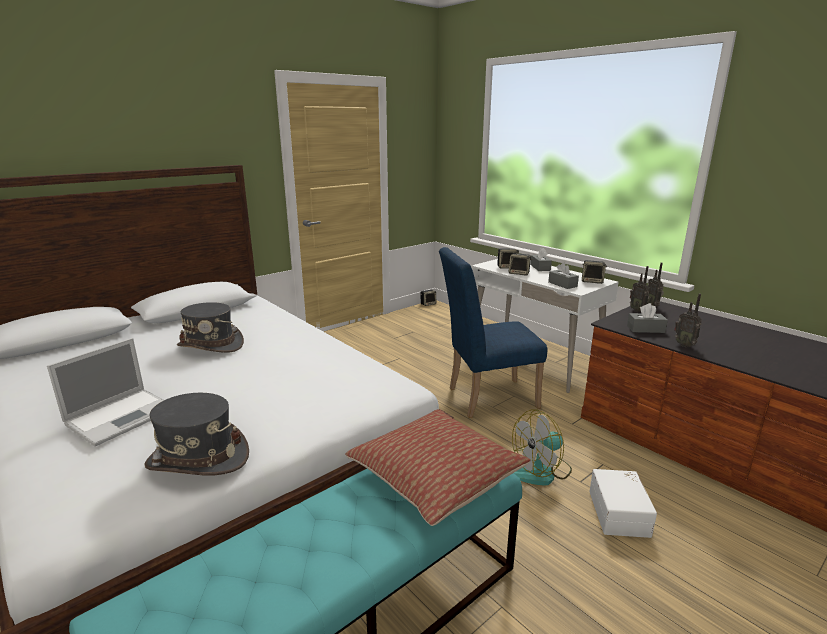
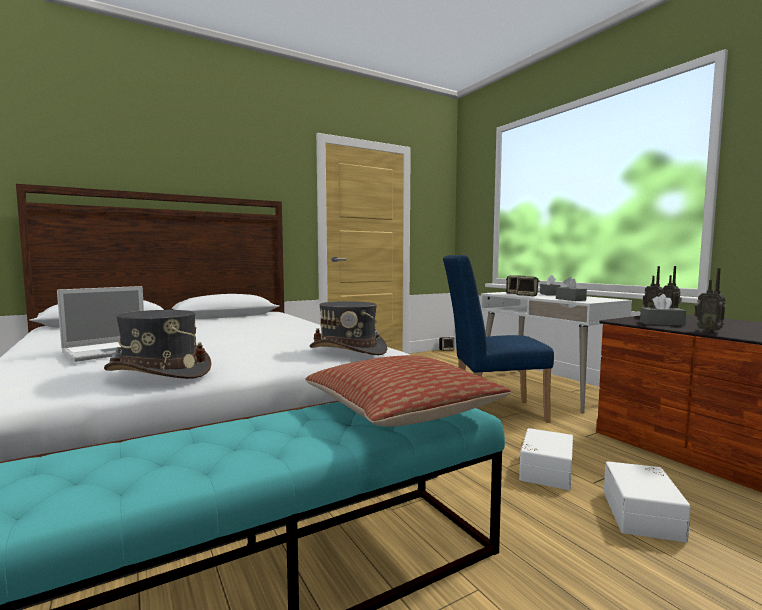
camera: 10 degrees right, 15 degrees down
grey hat [177,302,244,353] -> grey hat moved to [309,301,388,355]
fan [512,410,572,486] -> white storage box [519,428,573,490]
speaker [582,260,607,284] -> none

